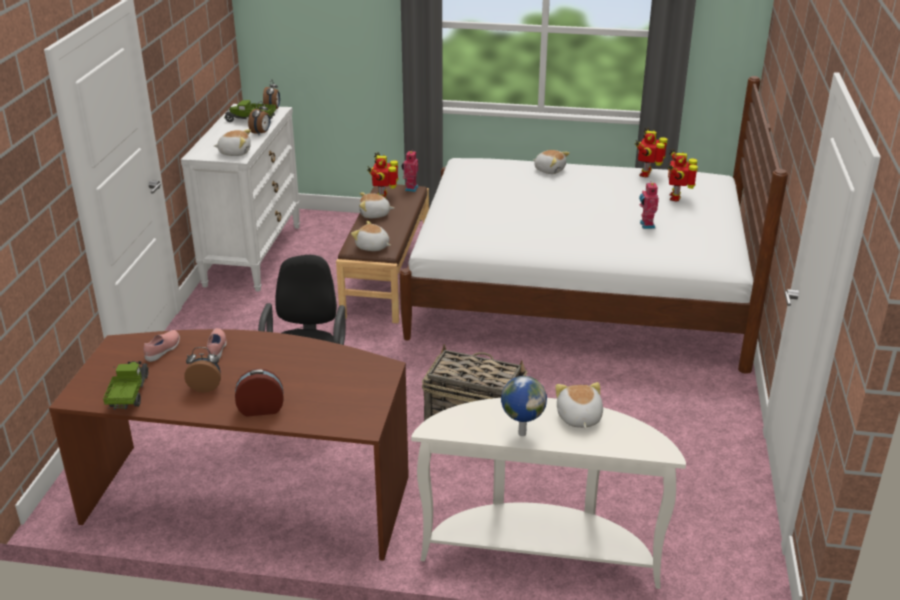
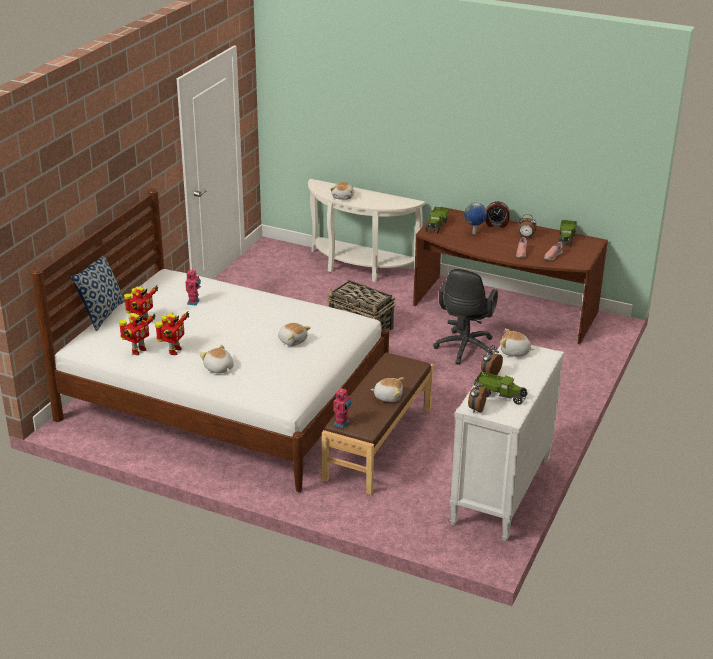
camera: 165 degrees left, 0 degrees up
plush toy [351,221,391,251] -> plush toy moved to [278,323,311,346]
toy robot [367,152,398,198] -> toy robot moved to [155,311,189,355]
globe [501,376,547,436] -> globe moved to [464,203,487,235]
none -> pillow [71,255,125,331]
none -> toy truck [426,207,449,234]

